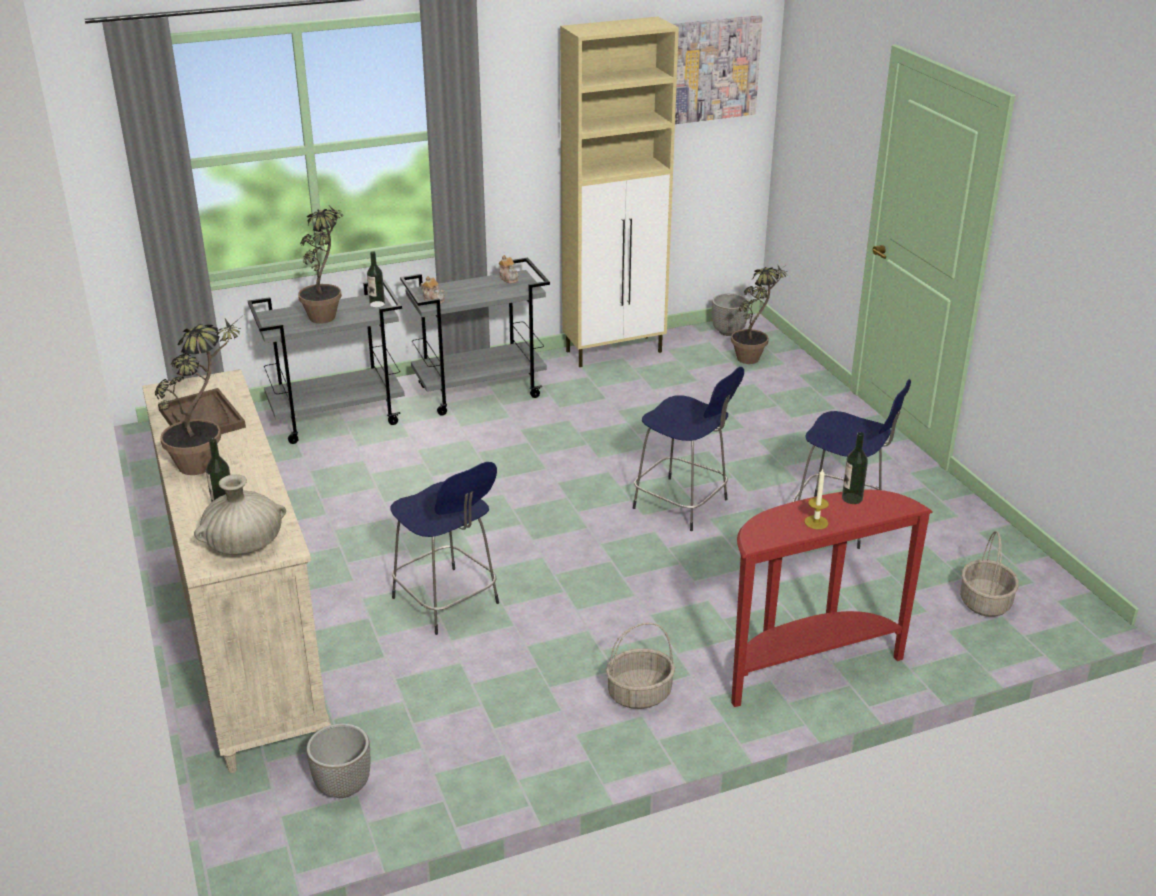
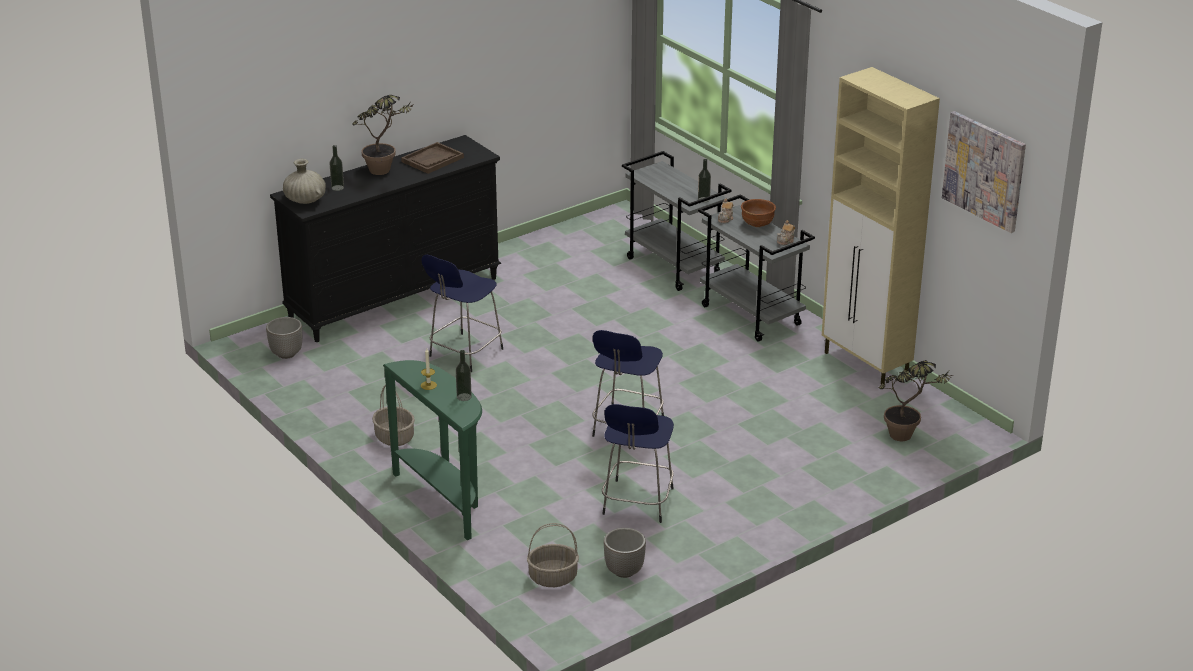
camera: 75 degrees right, 0 degrees up
beige dresser [142,369,331,773] -> black dresser [270,135,502,342]
potted plant [298,205,342,324] -> none
planter [712,293,749,336] -> planter moved to [604,528,646,578]
red console table [731,490,933,707] -> green console table [383,360,482,540]
none -> brown bowl [741,199,776,227]

